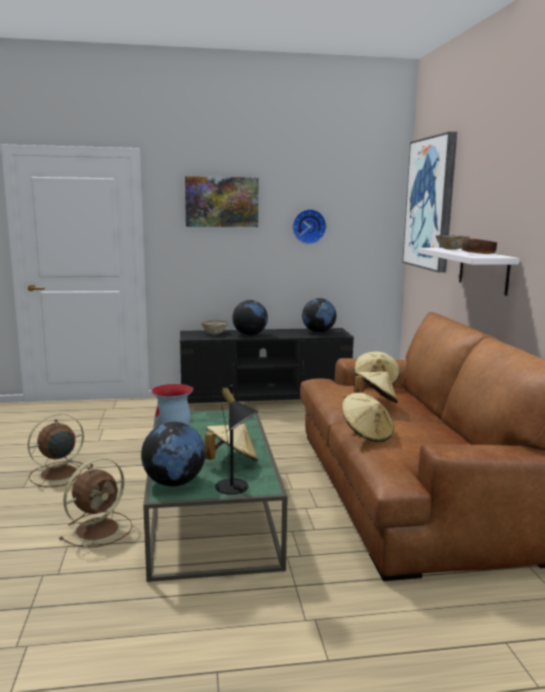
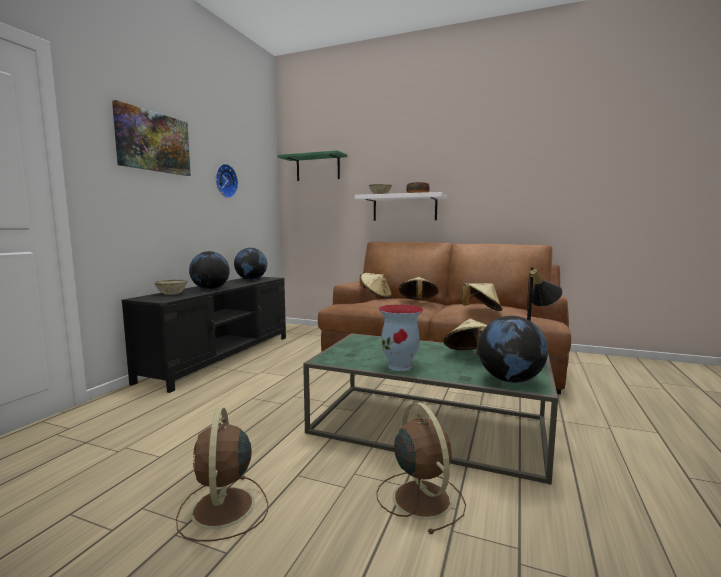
camera: 60 degrees left, 5 degrees down
picture [402,132,457,273] -> green shelf [277,150,348,181]

